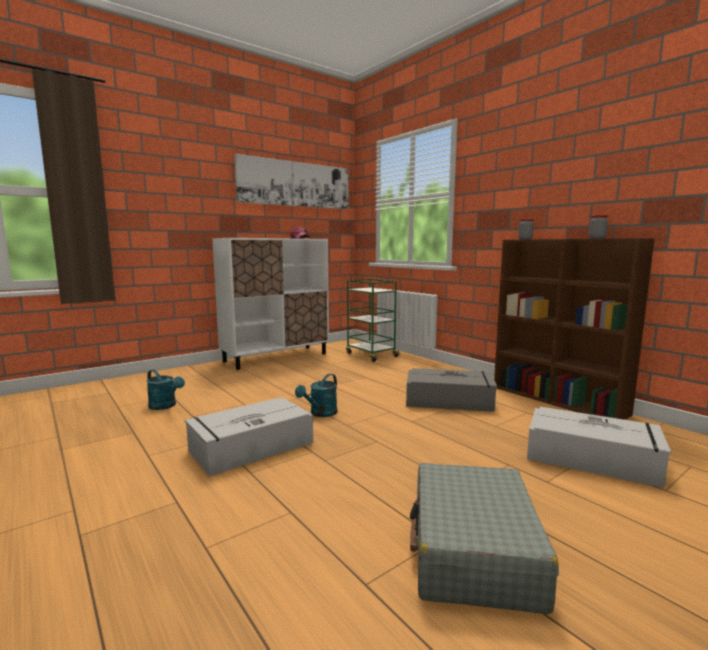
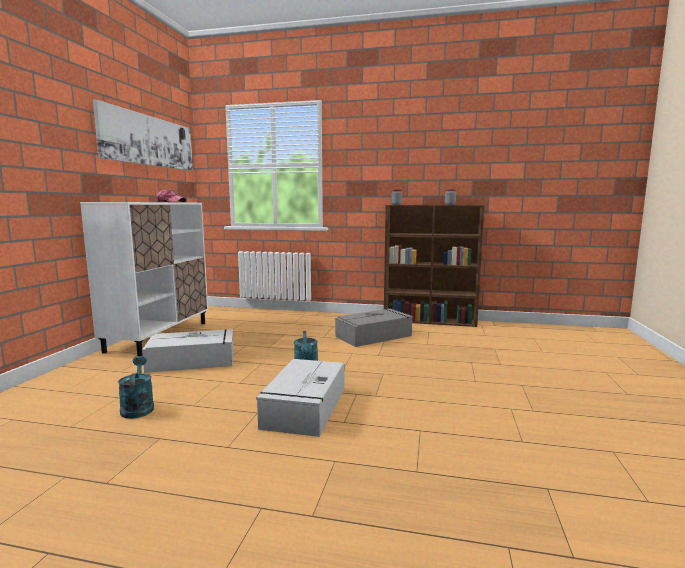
camera: 40 degrees left, 0 degrees up
turquoise watering can [146,370,185,410] -> turquoise watering can turned 105 degrees counterclockwise [118,356,154,419]
green cart [346,279,400,362] -> none
grey suitcase [410,463,559,614] -> none
grey storage box [527,407,671,488] -> grey storage box moved to [142,329,233,373]

